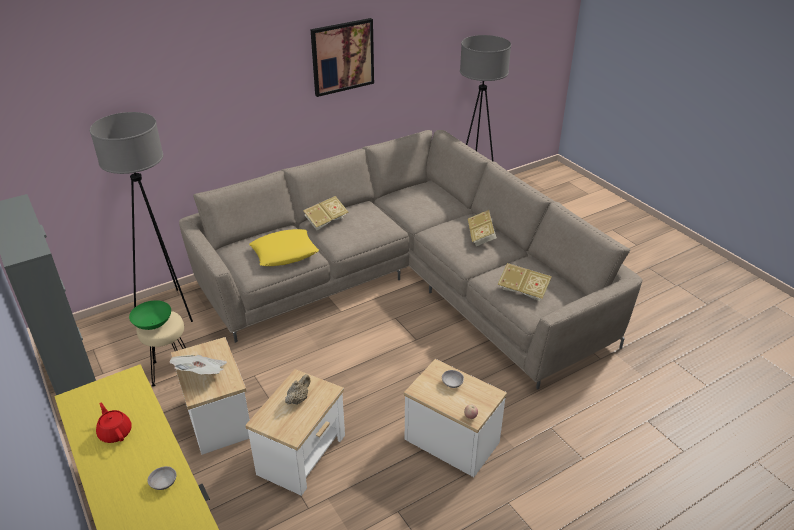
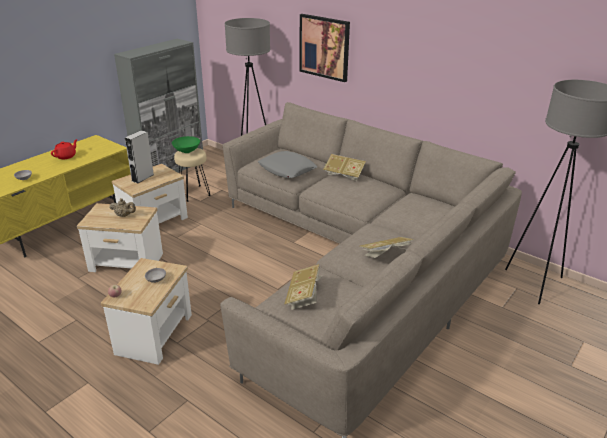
camera: 70 degrees right, 5 degrees down
newspaper [169,355,227,374] -> grey speaker [125,130,154,183]
yellow pillow [249,229,319,266] -> grey pillow [258,151,318,178]
picture [310,18,374,97] -> picture moved to [299,14,350,82]

